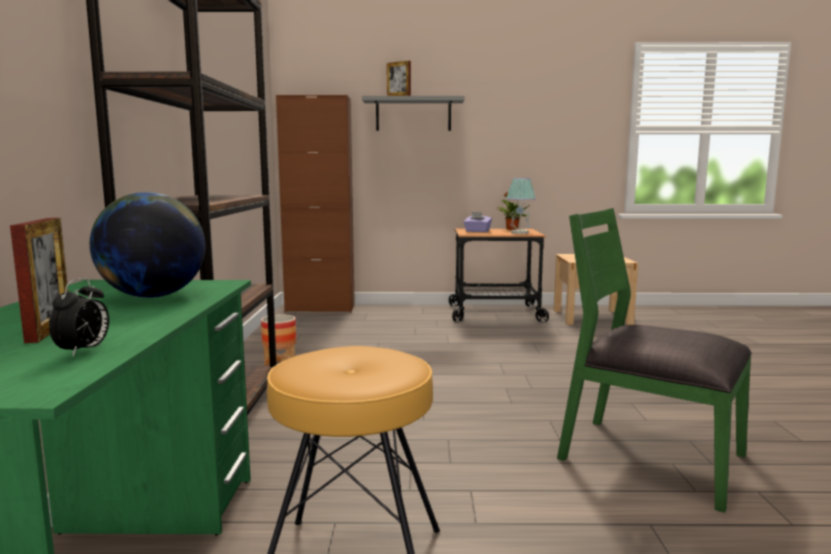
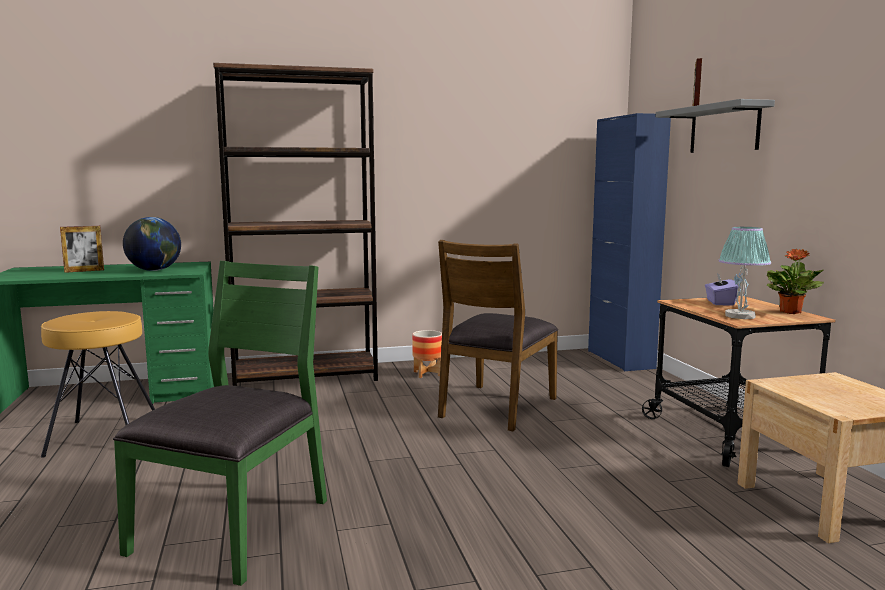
camera: 75 degrees right, 0 degrees up
alarm clock [49,278,109,357] -> none
brown cabinet [276,95,355,312] -> blue cabinet [588,113,671,371]
none -> brown chair [438,240,558,431]

